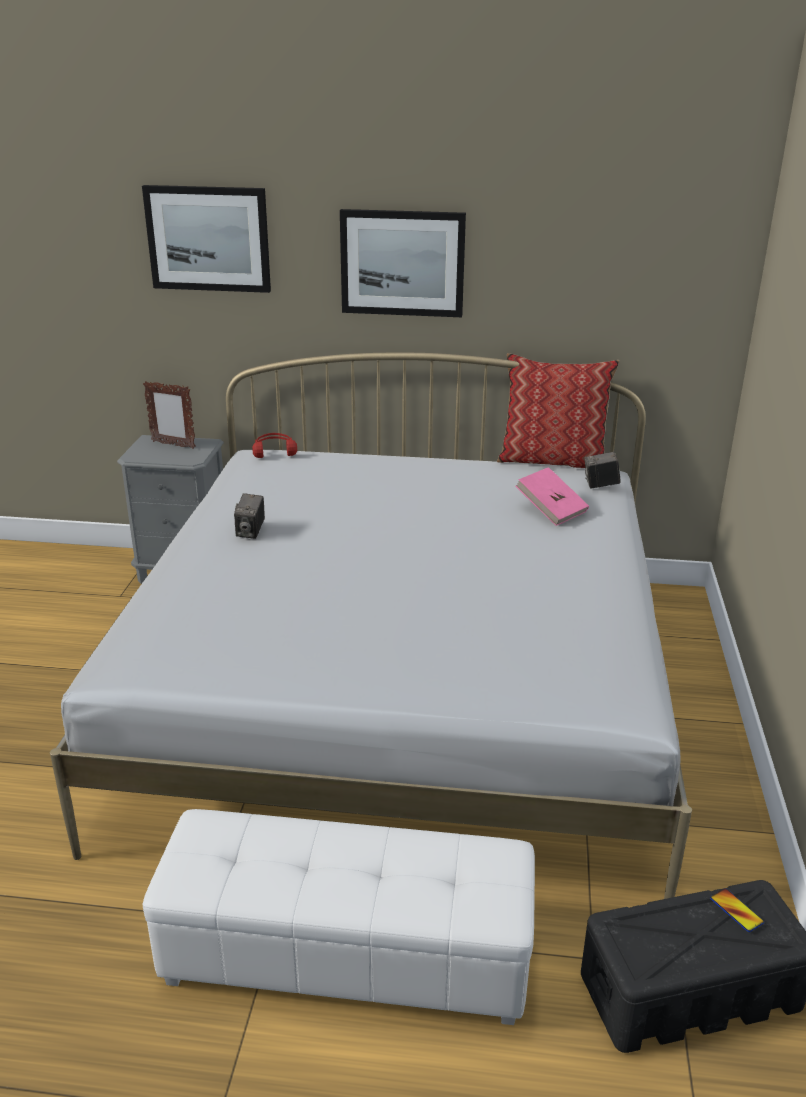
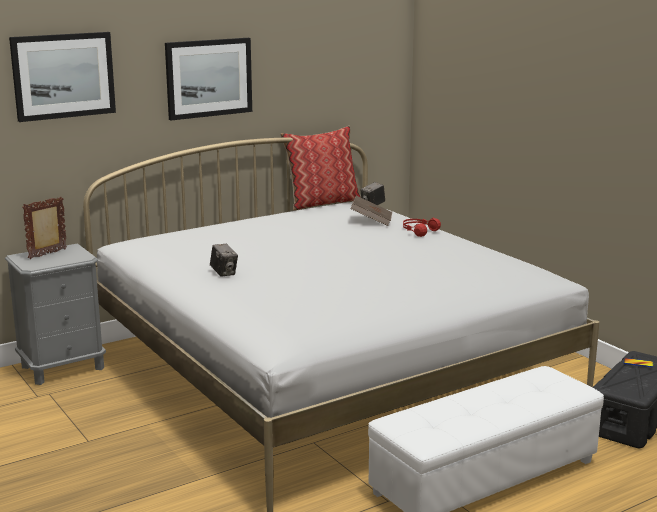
camera: 40 degrees left, 10 degrees down
picture frame [143,381,196,449] -> picture frame turned 150 degrees clockwise [22,196,67,259]
red headphones [252,433,297,458] -> red headphones moved to [403,218,441,237]
pink book [516,467,589,526] -> brown book [351,196,392,226]

